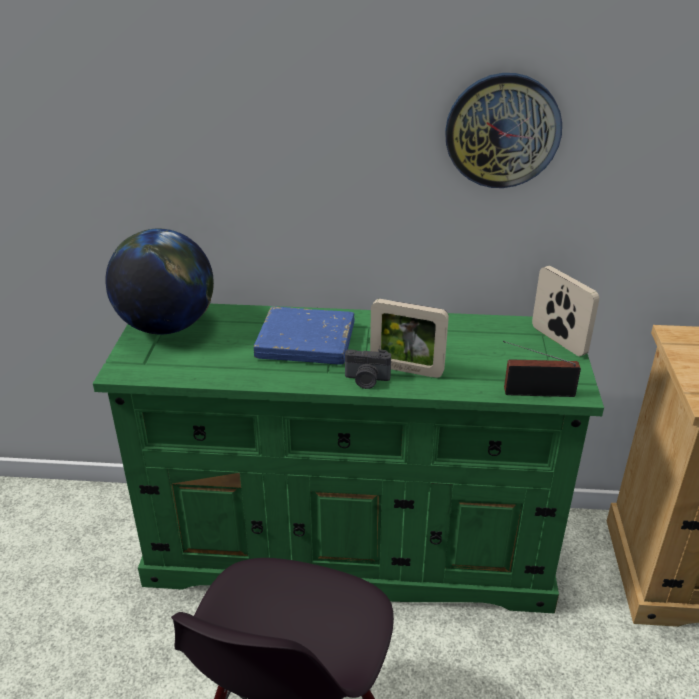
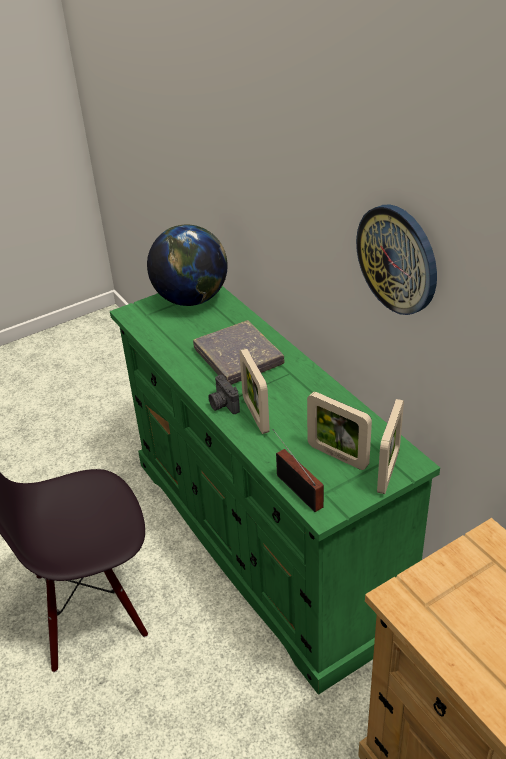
camera: 55 degrees right, 5 degrees up
blue book [254,306,354,365] -> grey book [193,320,284,385]
none -> picture frame [307,392,372,470]

